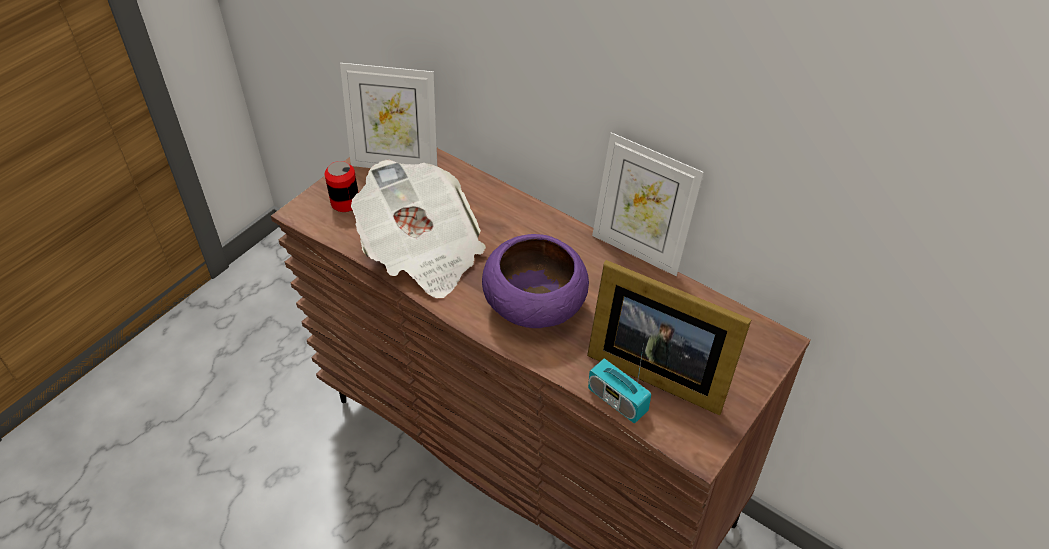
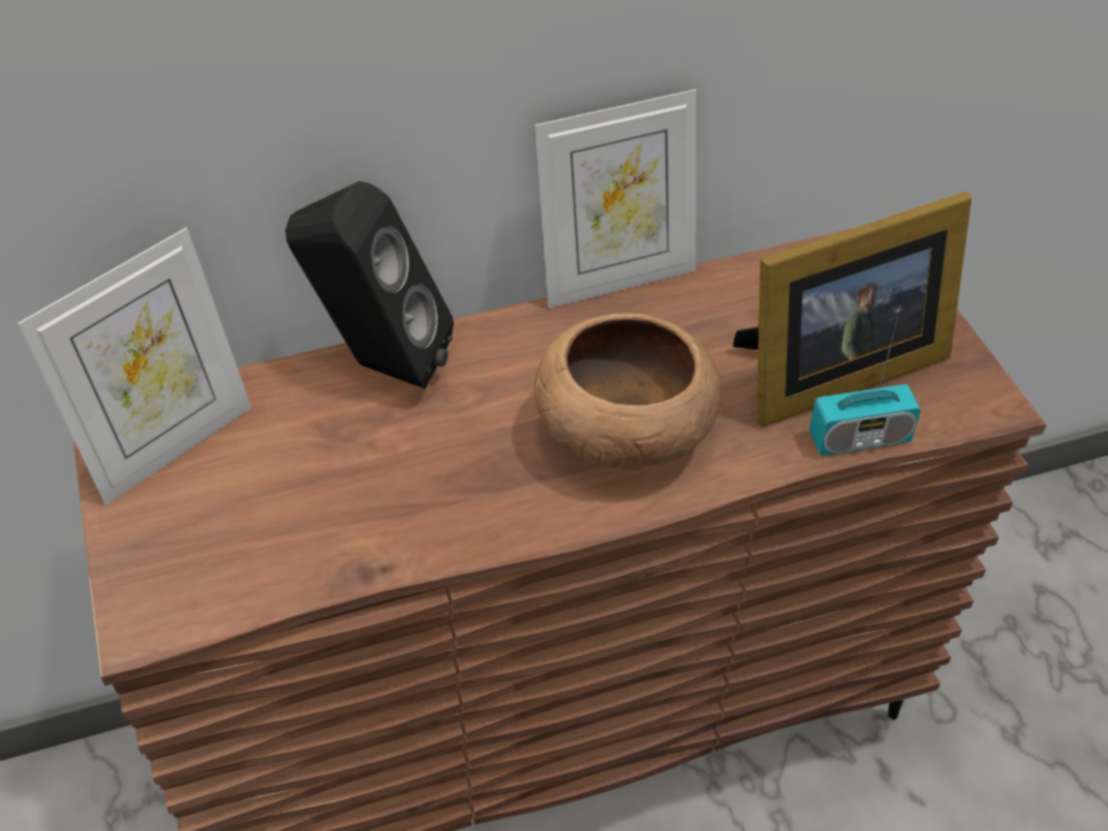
camera: 55 degrees left, 0 degrees up
can [325,161,359,212] -> none
newspaper [351,159,486,298] -> none
purple bowl [482,234,589,328] -> brown bowl [534,313,722,470]
none -> black speaker [285,181,454,389]

